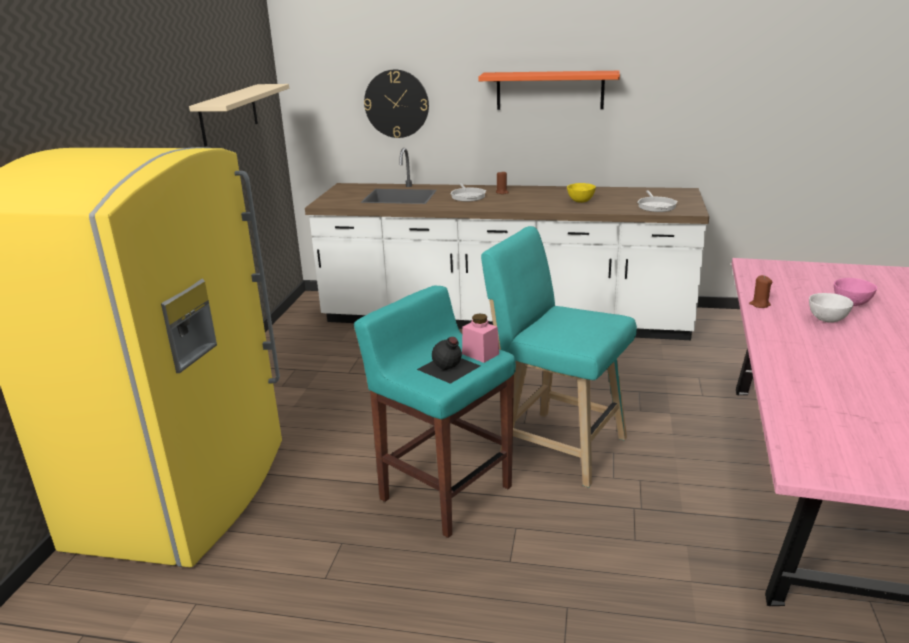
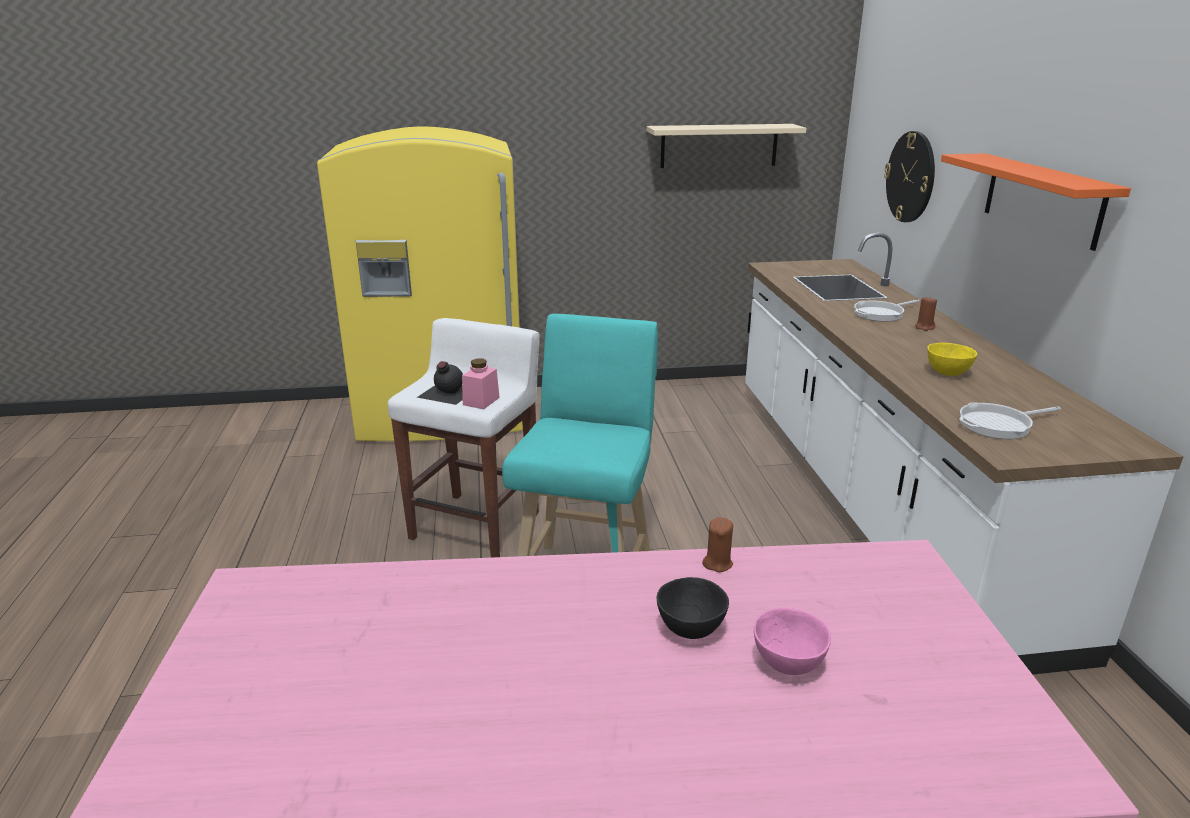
camera: 70 degrees right, 0 degrees up
turquoise stool [354,286,516,538] -> white stool [388,318,540,558]
white bowl [809,293,853,323] -> black bowl [657,577,729,639]

